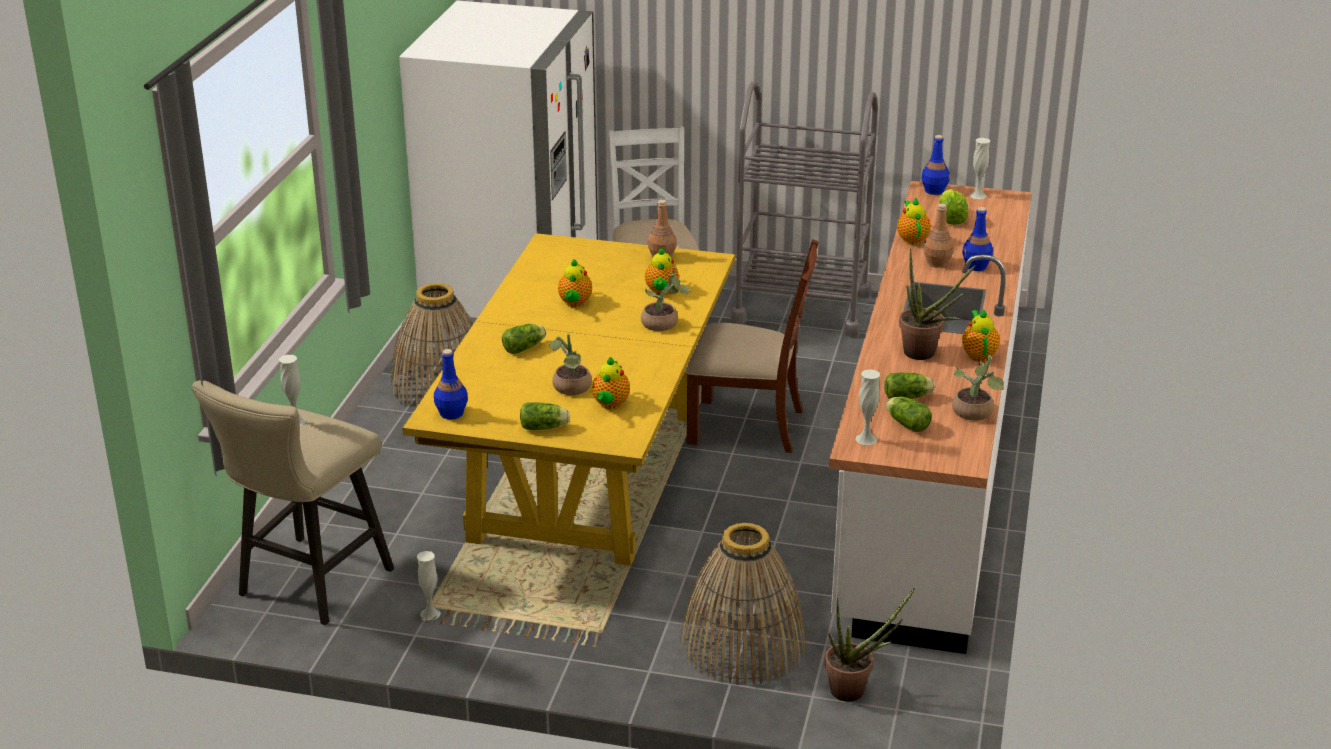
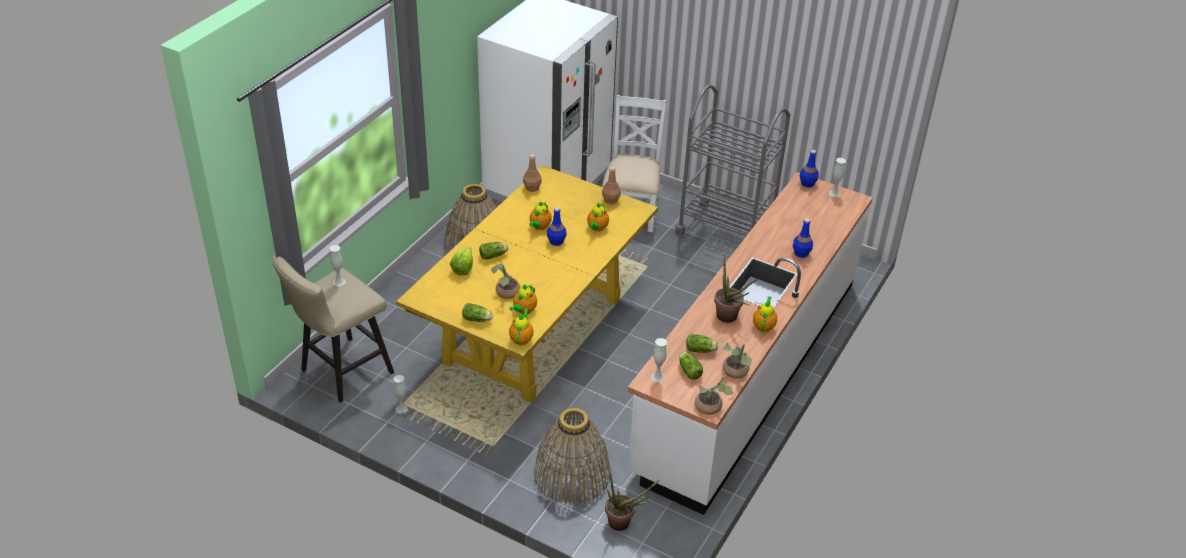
camera: 15 degrees right, 10 degrees up
blue bottle [434,349,468,419] -> blue bottle moved to [547,207,566,246]
potted plant [641,267,691,331] -> potted plant moved to [695,376,733,415]
brown chair [685,239,819,453] -> none
teapot [897,198,930,245] -> teapot moved to [509,309,534,345]
brown bottle [924,204,954,268] -> brown bottle moved to [523,154,542,192]
lettuce [939,189,968,225] -> lettuce moved to [450,247,473,275]

